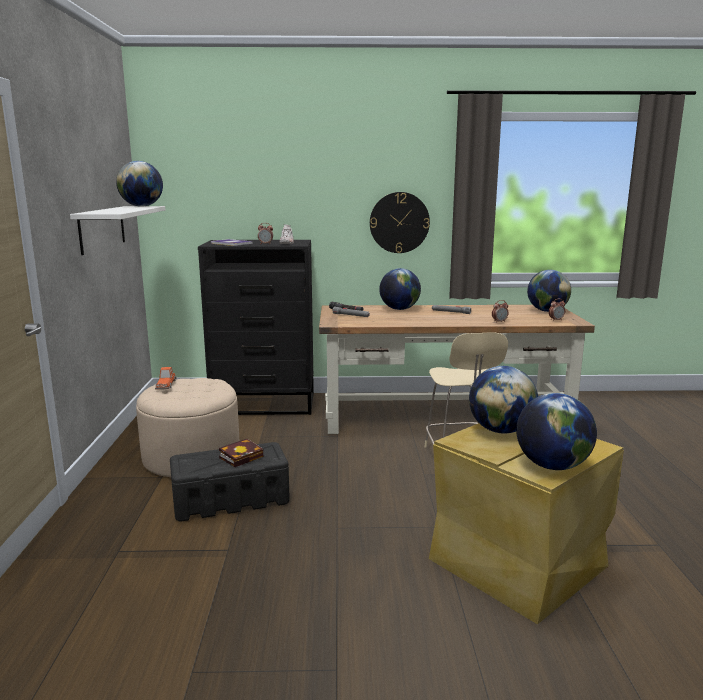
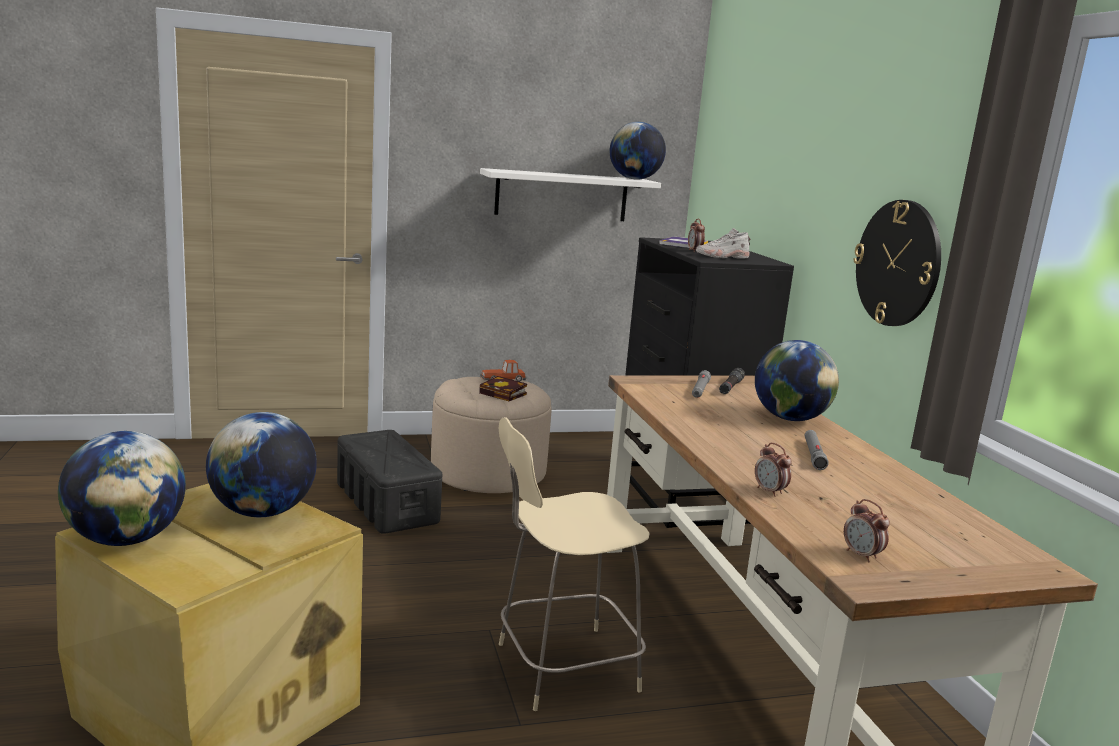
camera: 75 degrees right, 0 degrees up
book [219,439,263,467] -> book moved to [479,376,527,401]
globe [527,270,571,312] -> none

